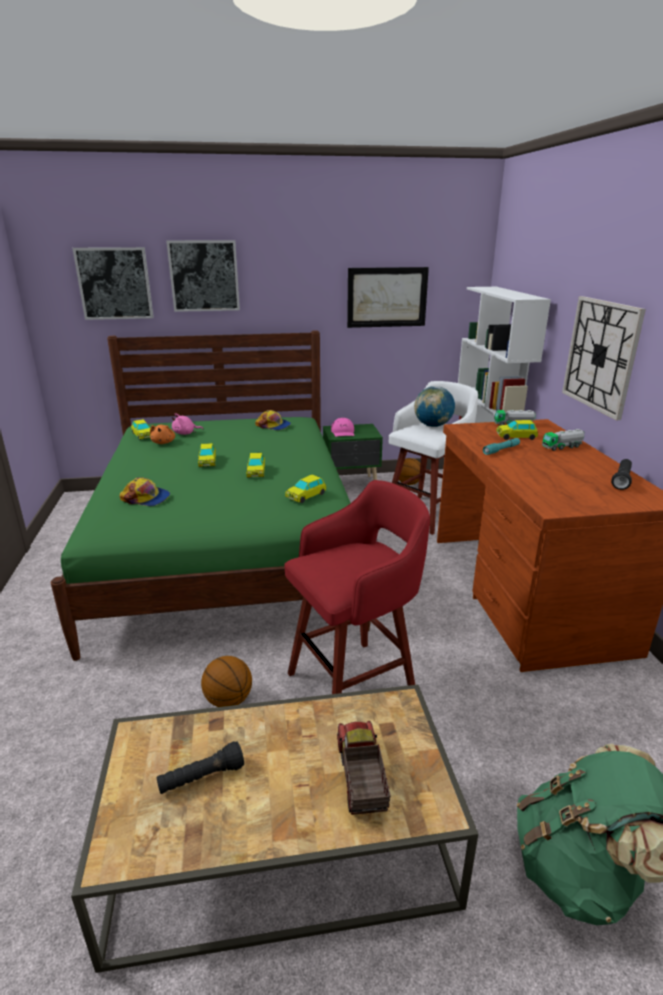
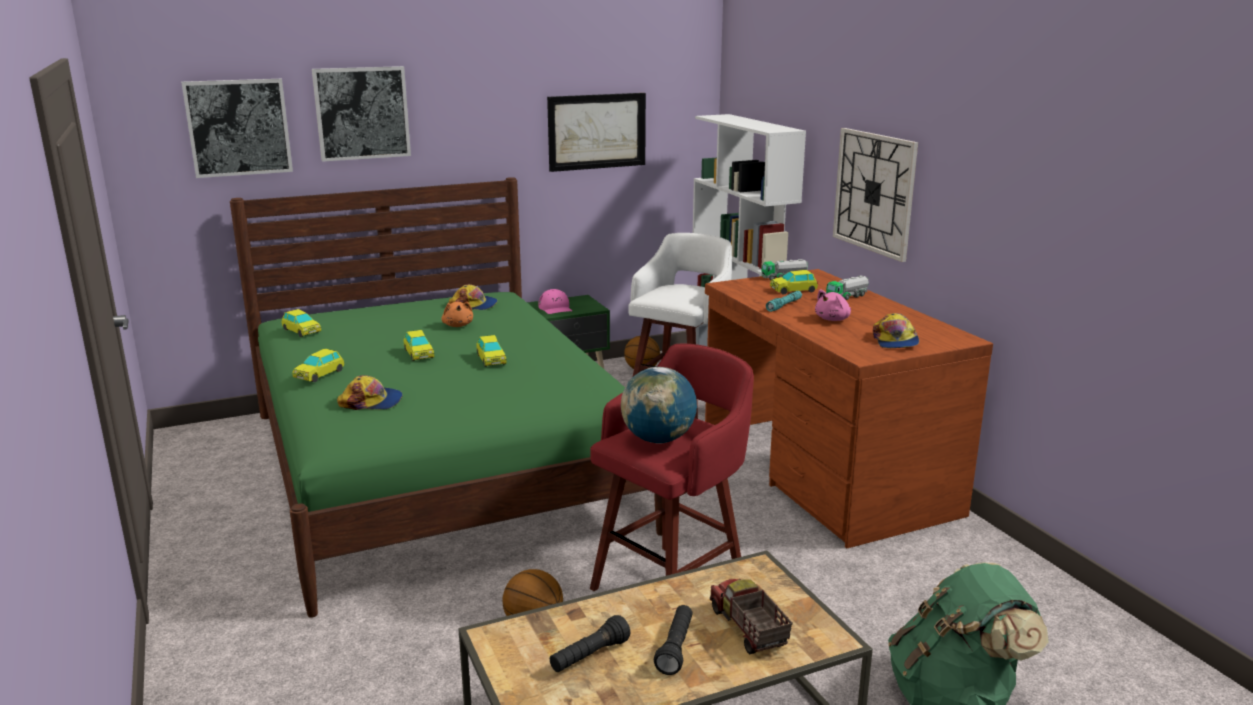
camera: 15 degrees left, 5 degrees down
orange plush toy [150,425,175,444] -> orange plush toy moved to [442,302,473,327]
pink plush toy [172,413,203,435] -> pink plush toy moved to [815,290,851,321]
toy car [285,475,327,503] -> toy car moved to [292,349,344,382]
globe [414,386,455,427] -> globe moved to [621,367,697,444]
black flashlight [611,459,632,490] -> black flashlight moved to [654,605,693,675]
none -> cap [873,313,919,348]

